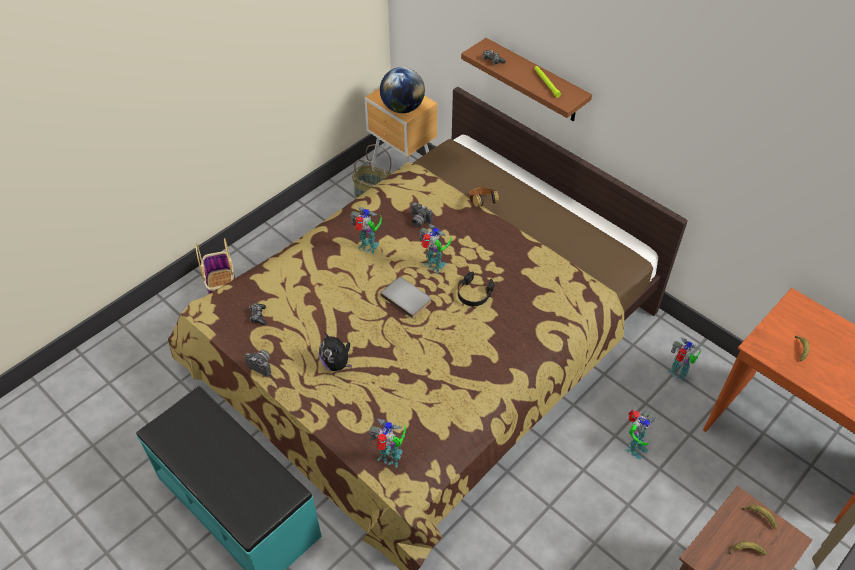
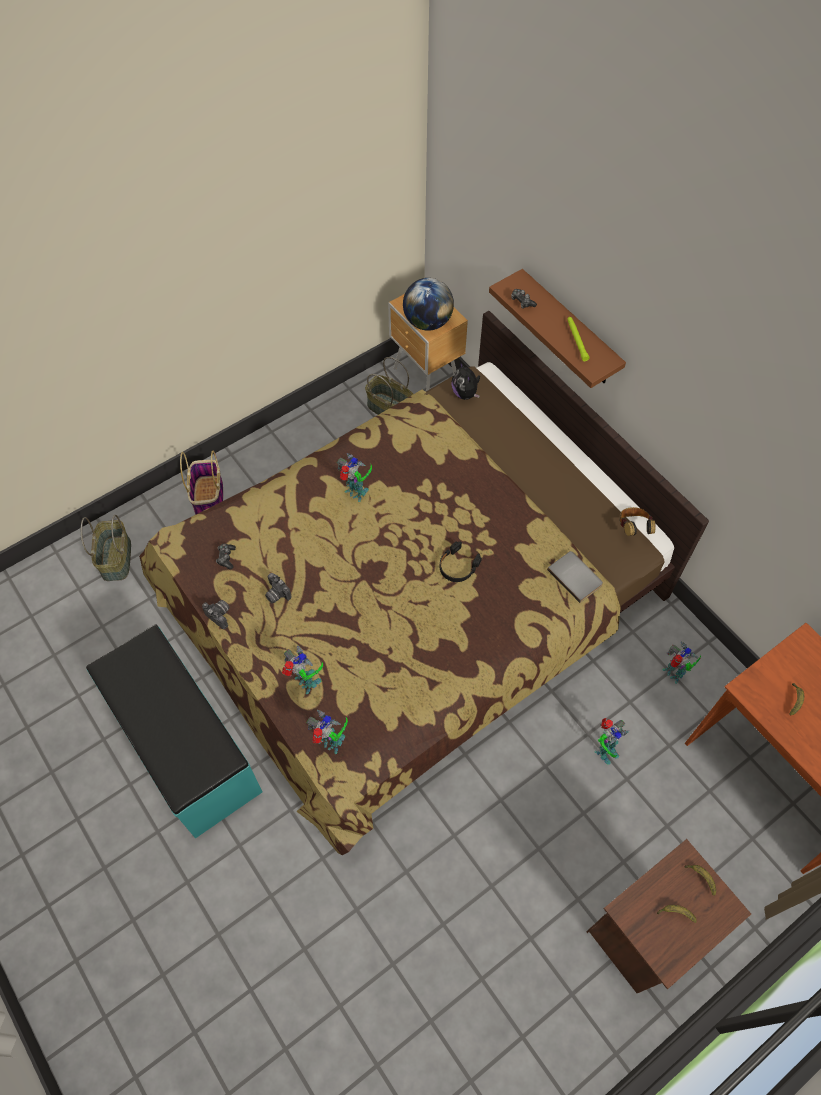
camera: 10 degrees right, 10 degrees up
plush toy [319,332,352,371] -> plush toy moved to [451,361,480,400]
grey book [380,277,431,318] -> grey book moved to [547,551,603,603]
camera [411,203,433,227] -> camera moved to [265,573,292,603]
toy robot [419,224,451,274] -> toy robot moved to [282,645,323,694]
headphones [469,187,499,207] -> headphones moved to [620,507,655,536]
none -> basket [81,515,131,581]

